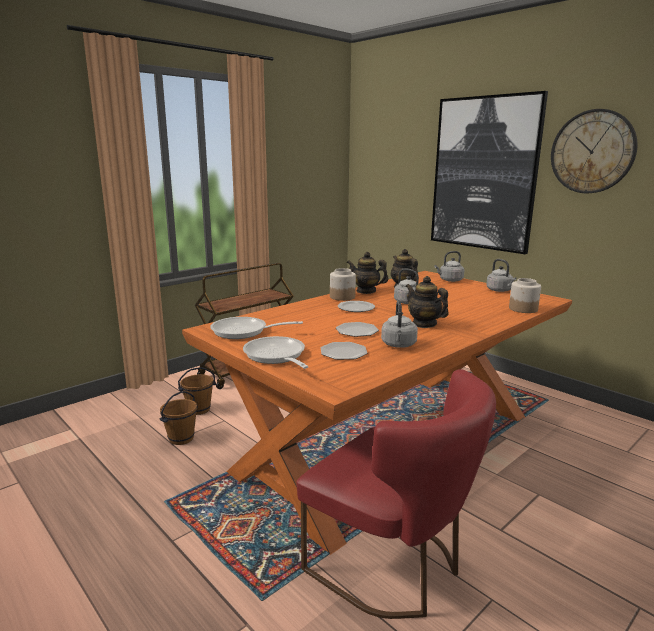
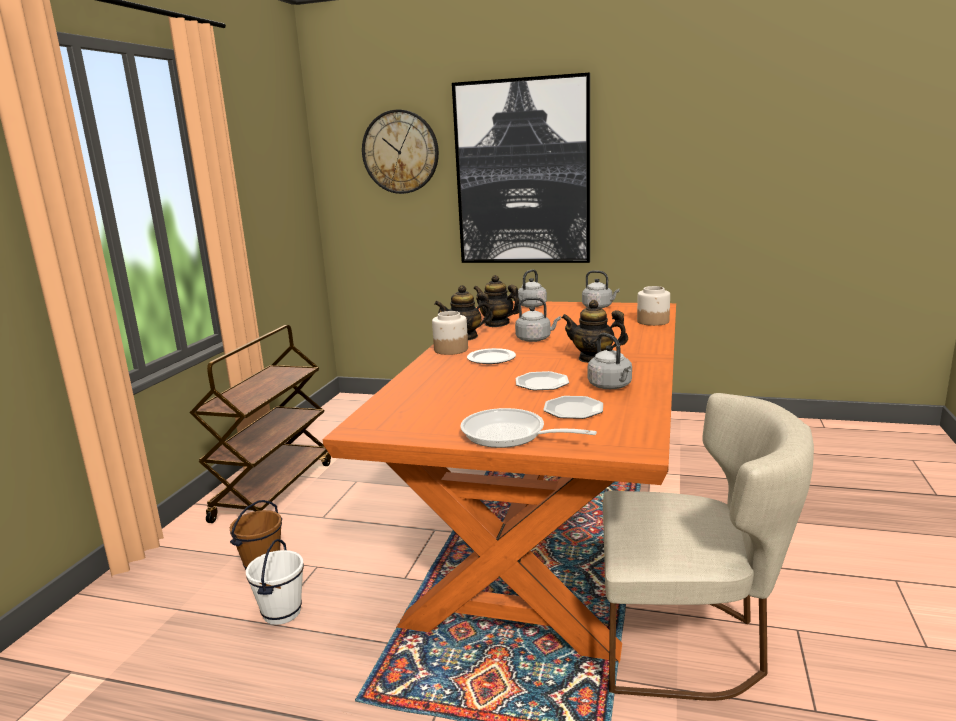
camera: 30 degrees left, 0 degrees up
brown bucket [160,391,198,445] -> white bucket [246,539,304,625]
frying pan [210,317,303,339] -> none
red chair [296,369,496,619] -> beige chair [603,393,814,701]
wall clock [551,109,638,193] -> wall clock moved to [362,110,439,194]

